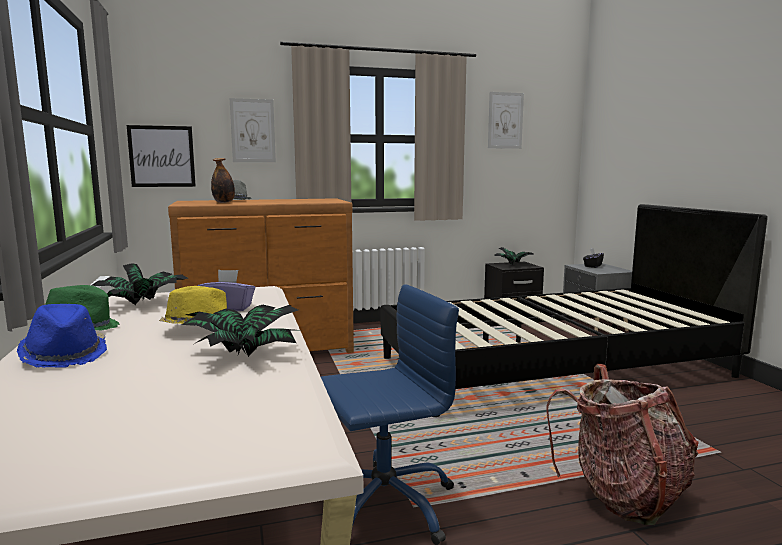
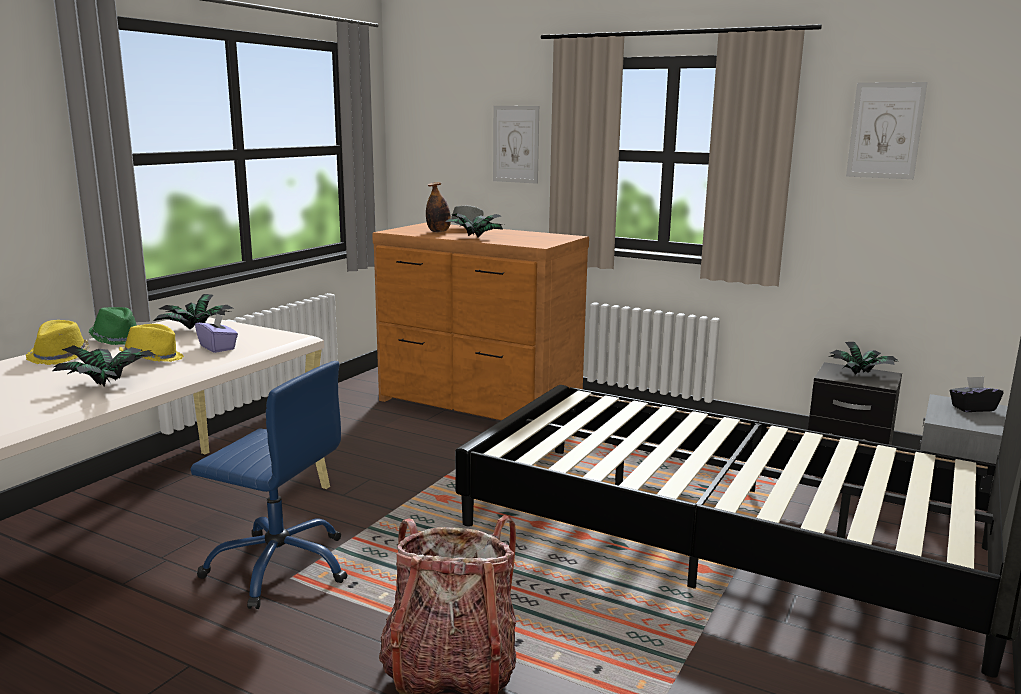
camera: 45 degrees right, 5 degrees up
blue hat [17,304,107,368] -> yellow hat [26,320,90,365]
picture [127,125,196,187] -> none
none -> potted plant [445,213,504,238]

